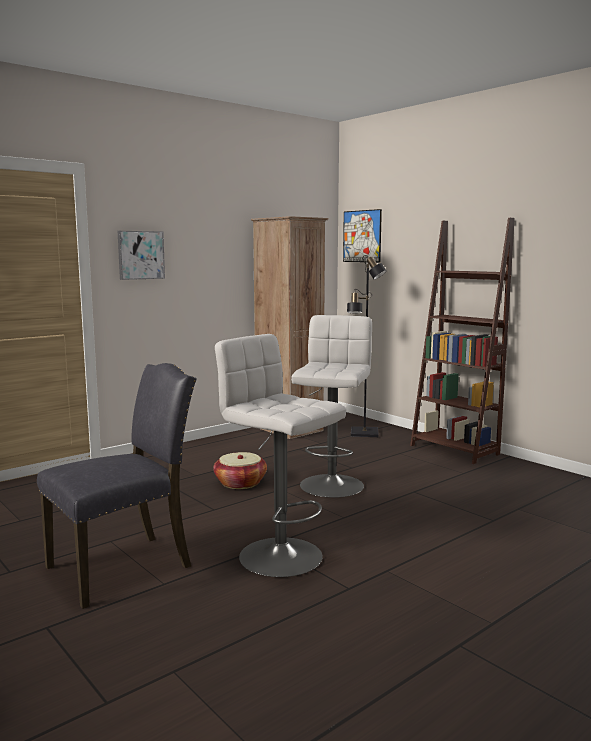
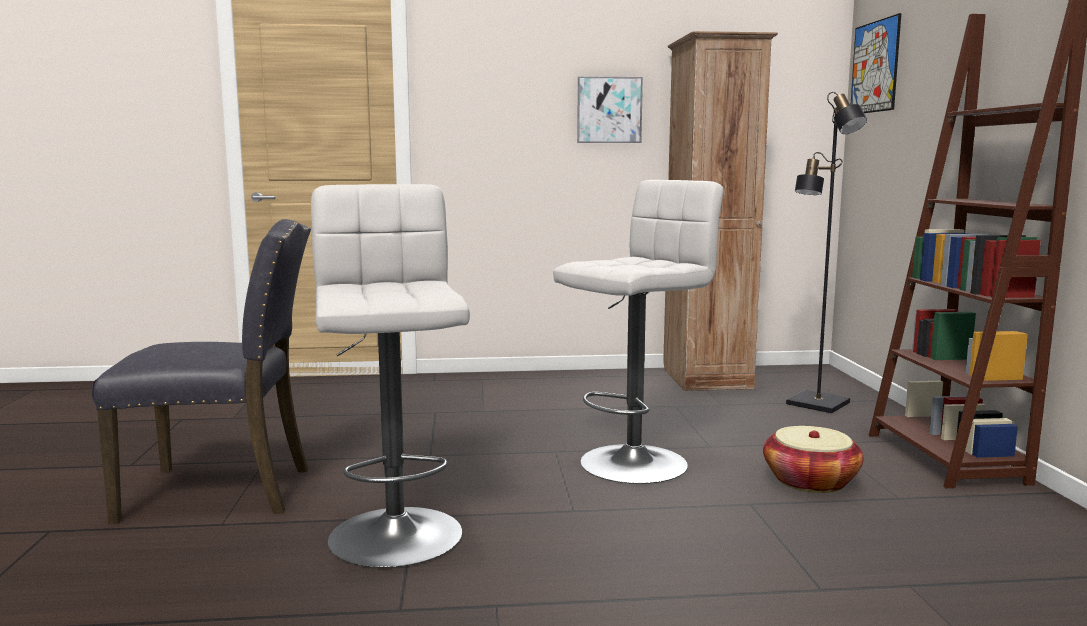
camera: 35 degrees right, 0 degrees up
picture [118,231,165,280] -> picture moved to [577,76,643,143]
basket [213,452,267,489] -> basket moved to [763,426,864,493]

